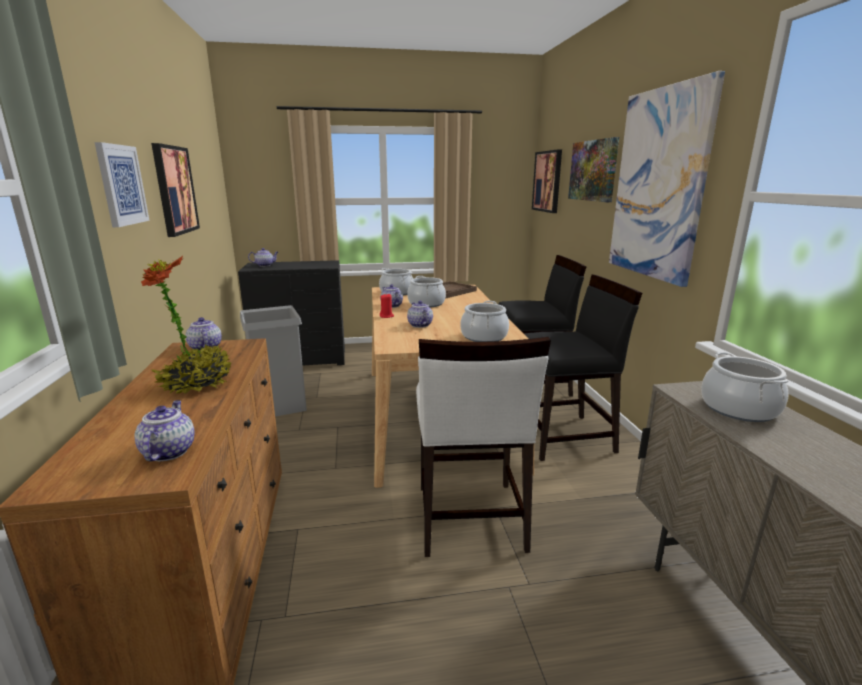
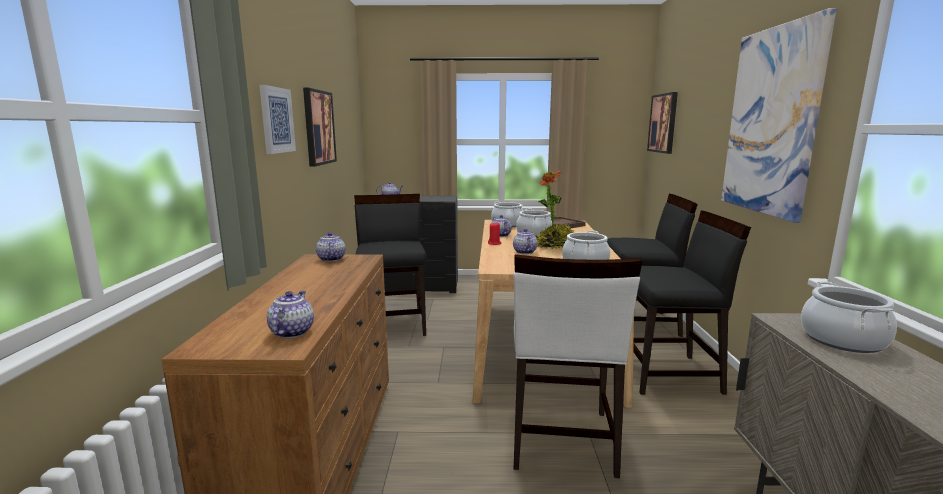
camera: 10 degrees right, 5 degrees down
potted plant [141,256,231,394] -> potted plant moved to [534,170,575,249]
grey trash can [240,305,307,417] -> black chair [354,194,426,336]
picture [568,137,619,202] -> none

